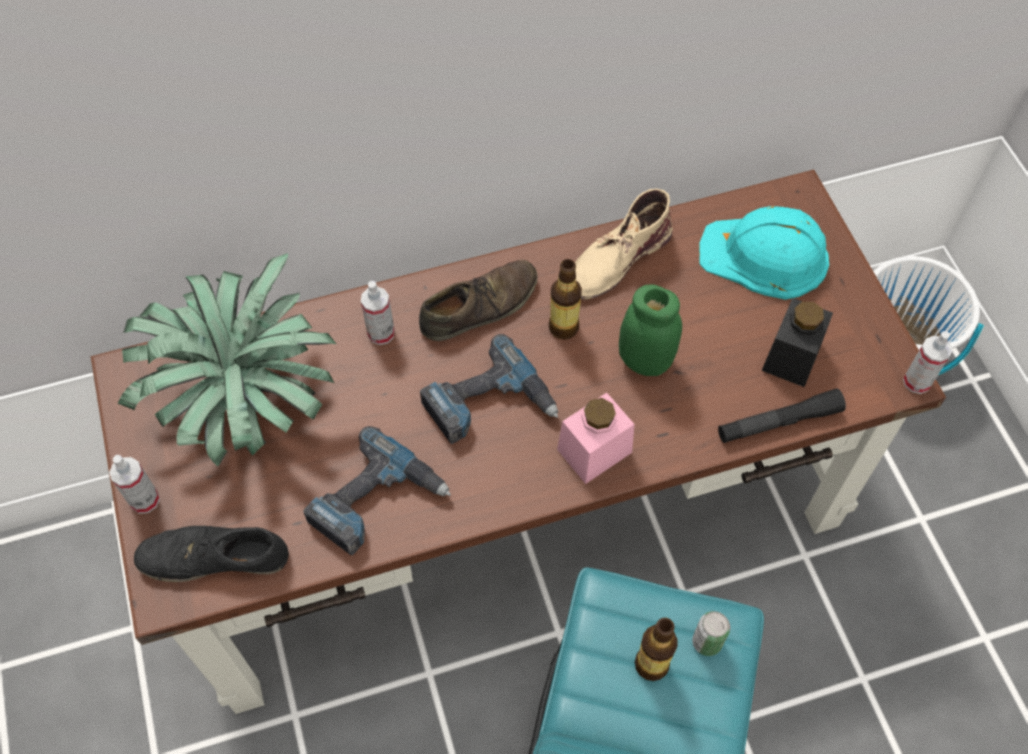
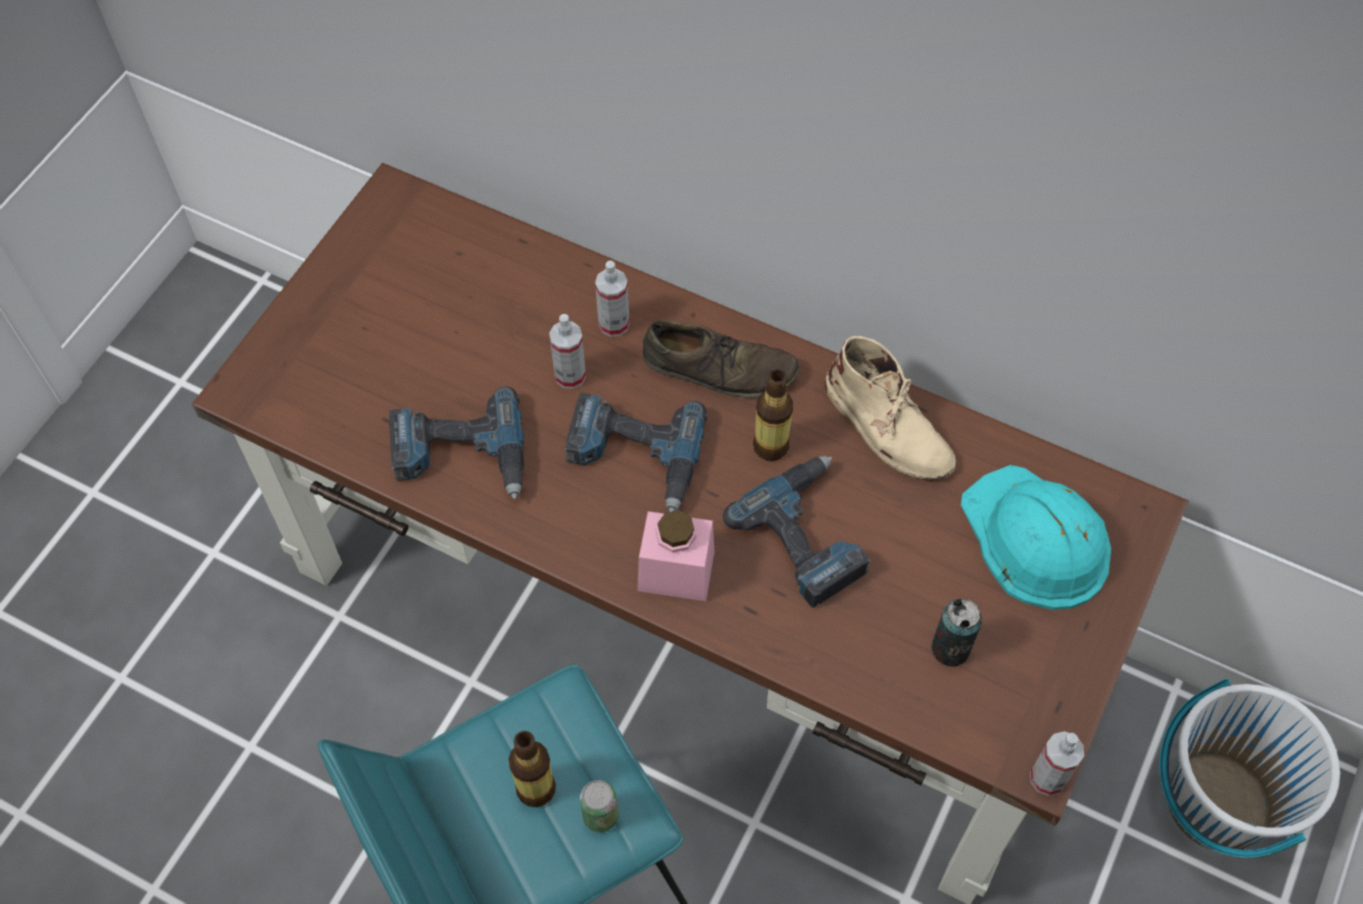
camera: 45 degrees right, 0 degrees up
spray bottle [109,455,160,514] -> spray bottle moved to [549,314,586,389]
potted plant [117,253,336,466] -> none
black shoe [134,526,289,582] -> none
beige boot [575,189,673,300] -> beige boot turned 135 degrees counterclockwise [825,336,956,481]
green jar [619,284,682,376] -> power drill [723,456,871,608]
black flashlight [718,389,846,443] -> none
black jar [762,298,833,387] -> can [931,599,982,667]

